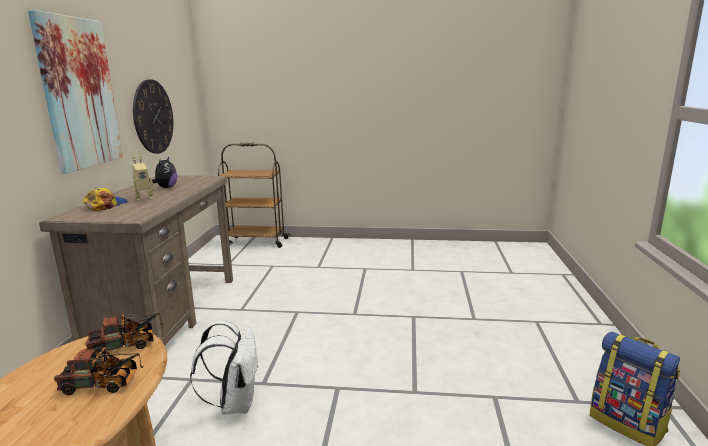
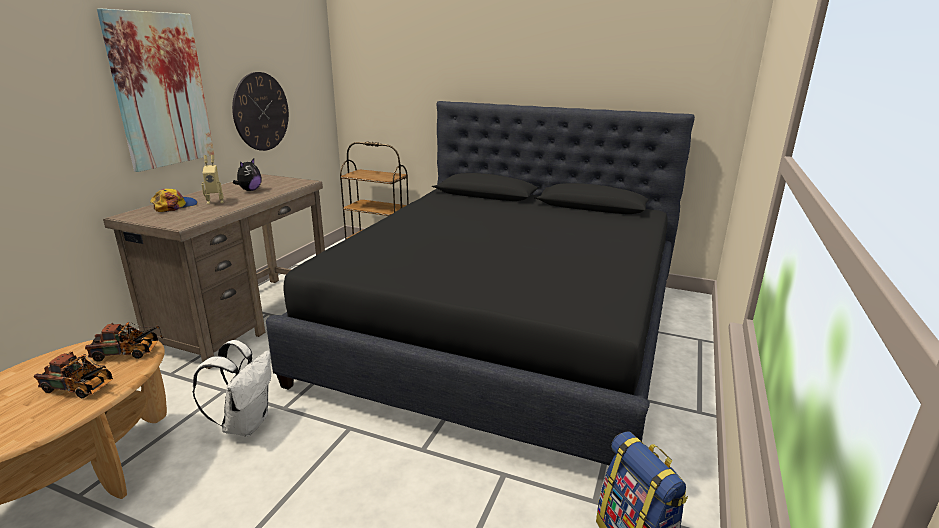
camera: 15 degrees right, 5 degrees up
none -> black bed [266,101,695,465]

